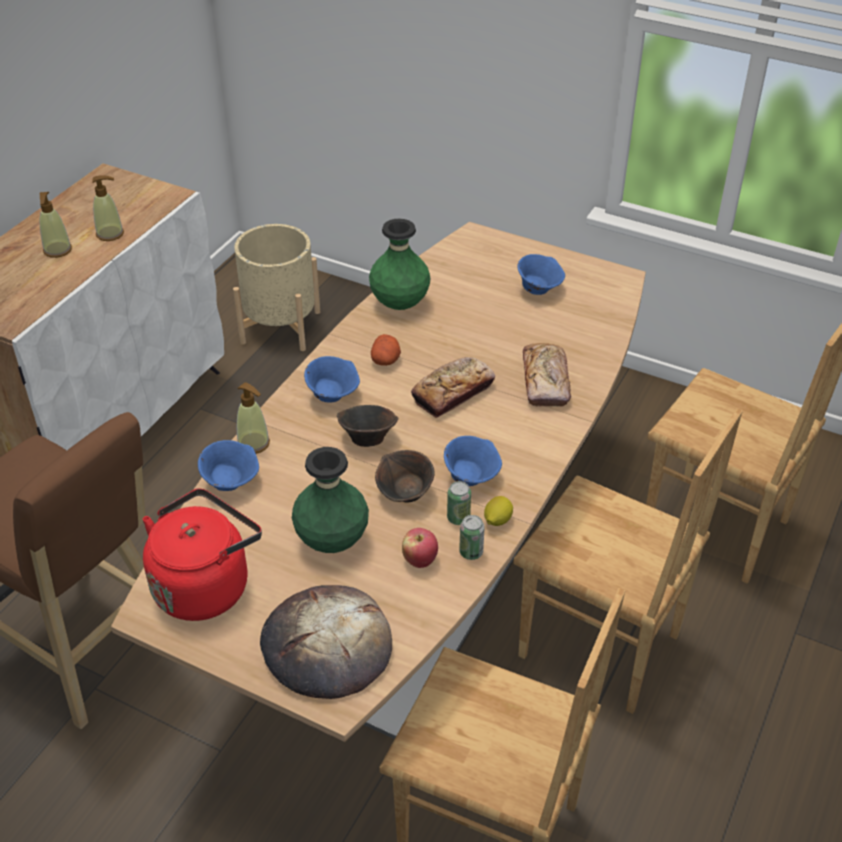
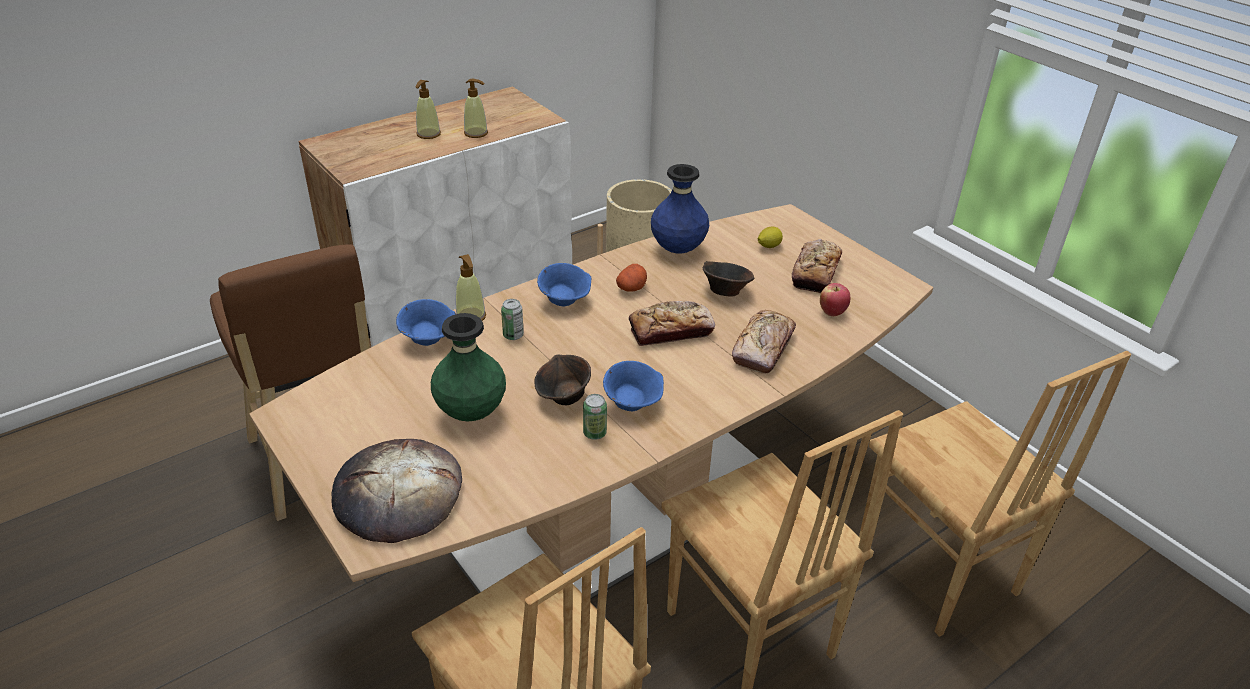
camera: 25 degrees right, 5 degrees down
red kettle [143,489,262,621] -> none
brown bowl [337,405,399,447] -> brown bowl moved to [703,261,755,296]
green vase [369,219,431,310] -> blue vase [651,164,709,254]
apple [402,528,438,568] -> apple moved to [820,283,850,316]
can [459,515,485,560] -> can moved to [501,299,524,340]
lemon [484,496,513,526] -> lemon moved to [758,227,783,248]
blue bowl [518,254,565,295] -> bread [792,239,842,293]

